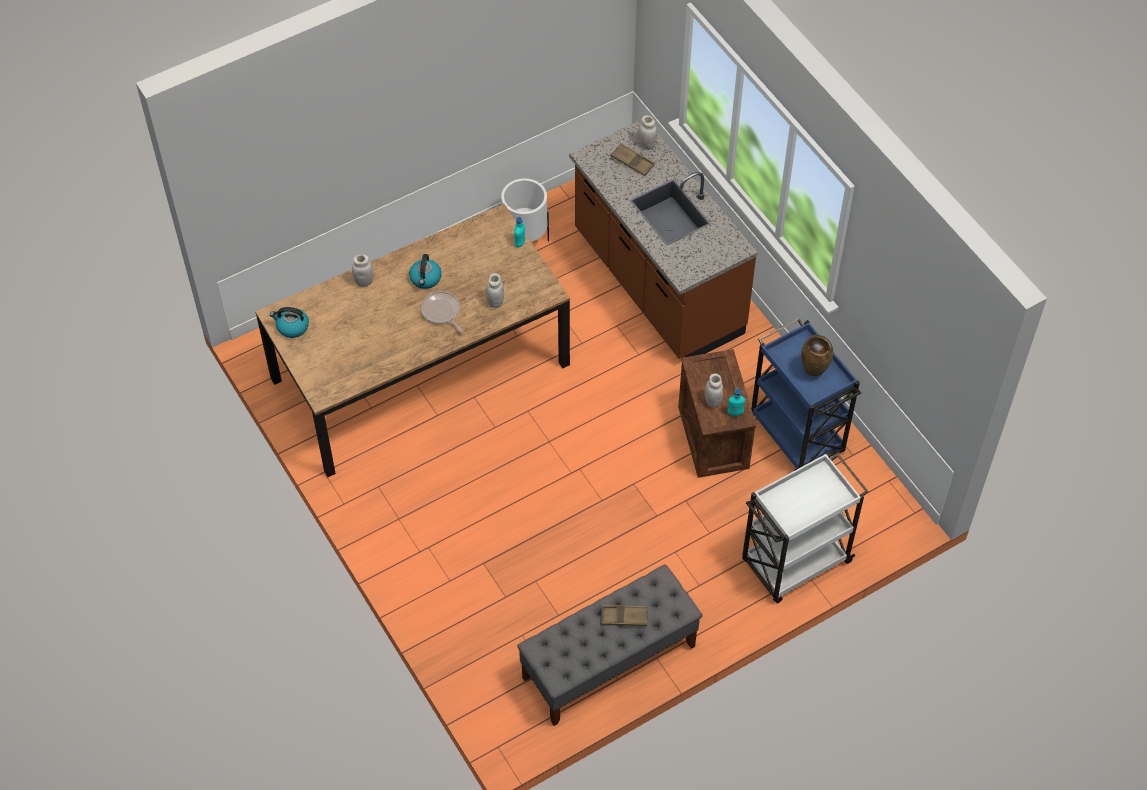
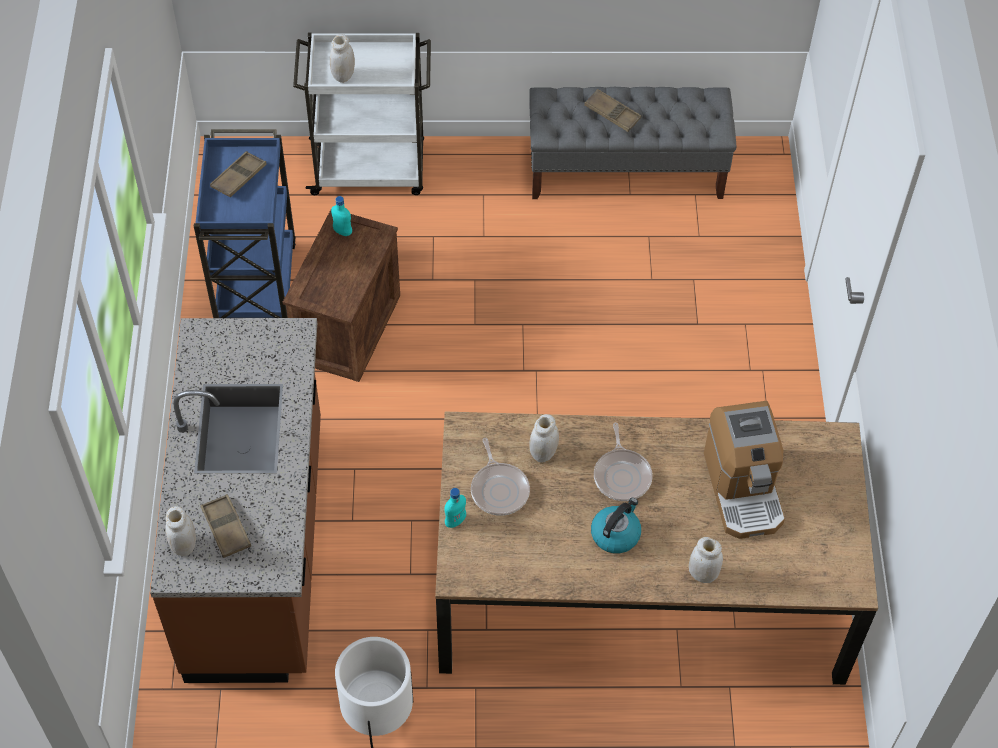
camera: 150 degrees left, 0 degrees up
kettle [270,307,309,338] -> none
white jar [705,373,723,407] -> white jar moved to [330,34,355,83]
brown vase [801,335,833,376] -> brown tray [210,151,267,197]
none -> frying pan [471,438,530,516]
none -> coffee machine [704,401,785,539]

